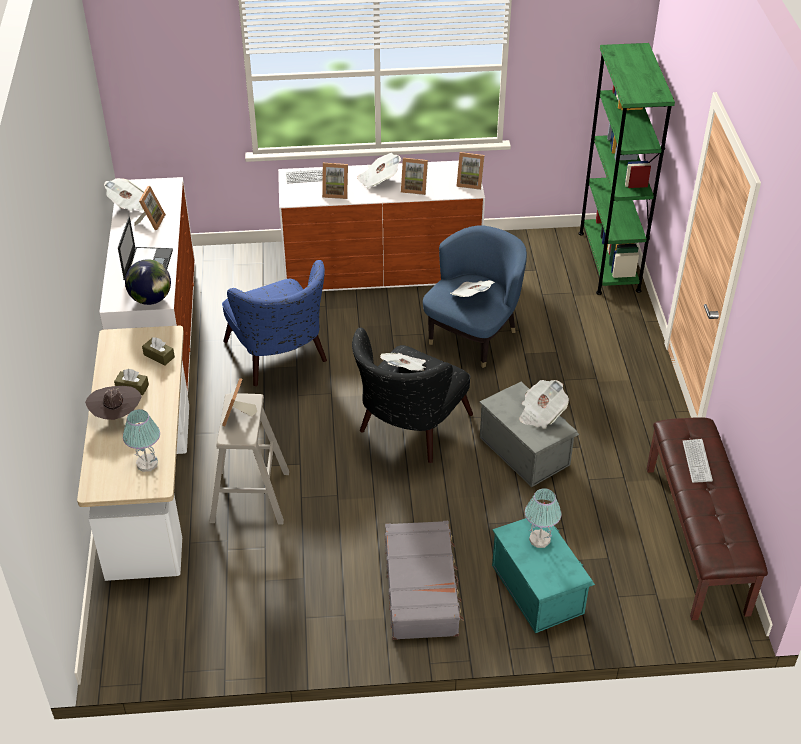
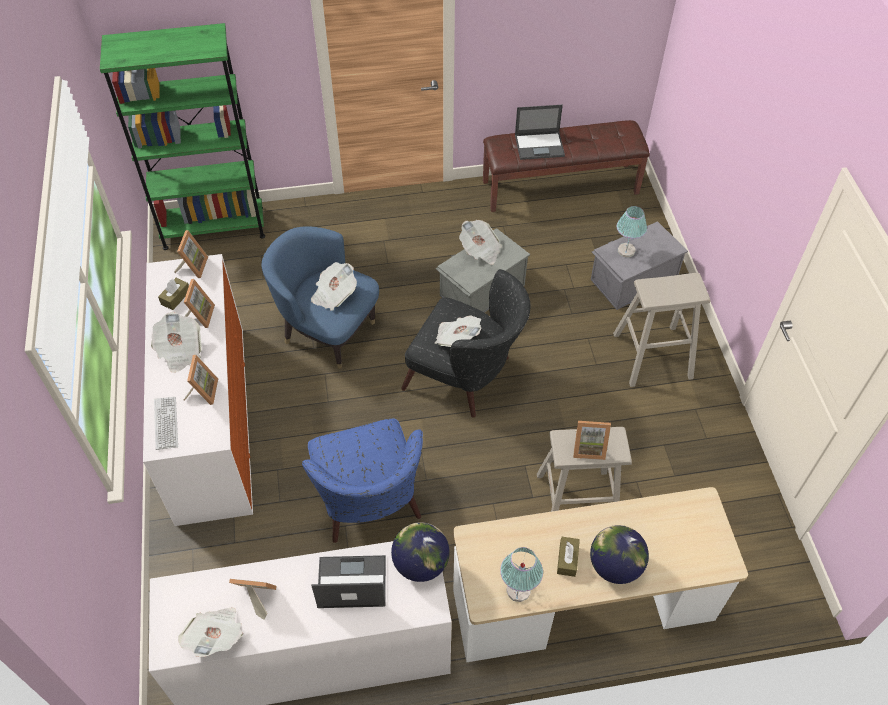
camera: 95 degrees left, 10 degrees up
brown hat [85,386,142,420] -> globe [590,525,649,584]
table lamp [123,409,160,472] -> table lamp moved to [500,547,543,602]
brown tissue box [142,337,175,366] -> brown tissue box moved to [158,278,189,310]
blue armchair [222,260,327,386] -> blue armchair turned 105 degrees clockwise [302,418,423,543]
grey suitcase [385,521,464,640] -> beige stool [613,273,710,387]
turquoise storage box [492,518,595,633] -> grey storage box [591,221,688,310]
keyboard [683,439,713,483] -> laptop [515,105,565,160]

